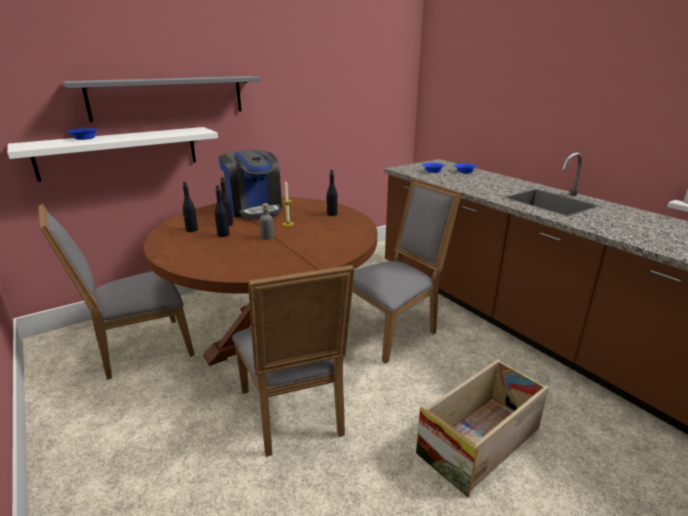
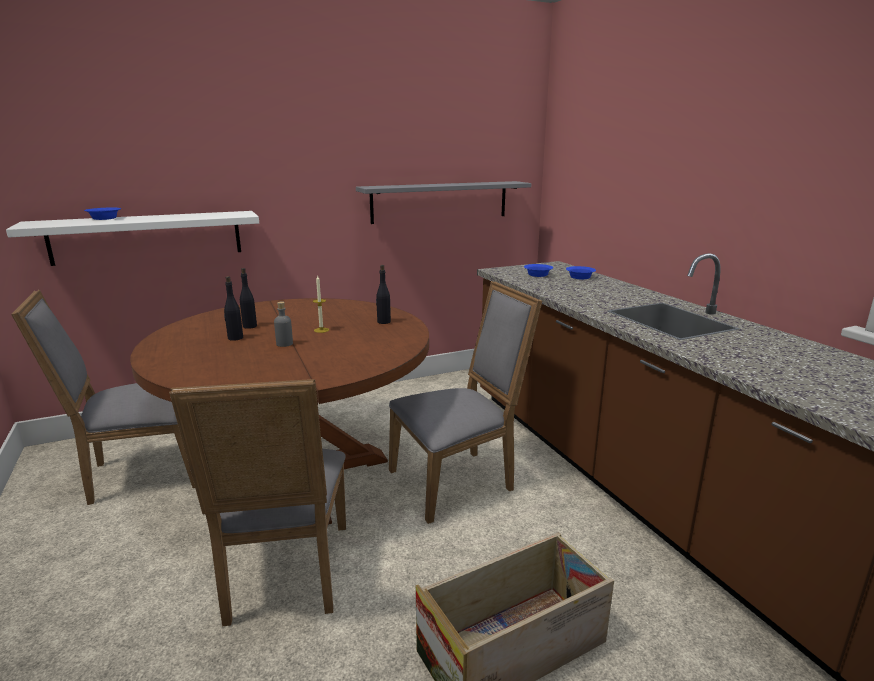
camera: 10 degrees right, 5 degrees down
grey shelf [63,76,261,122] -> grey shelf moved to [356,181,531,224]
black bottle [183,181,198,232] -> none
coffee machine [218,150,282,219] -> none

